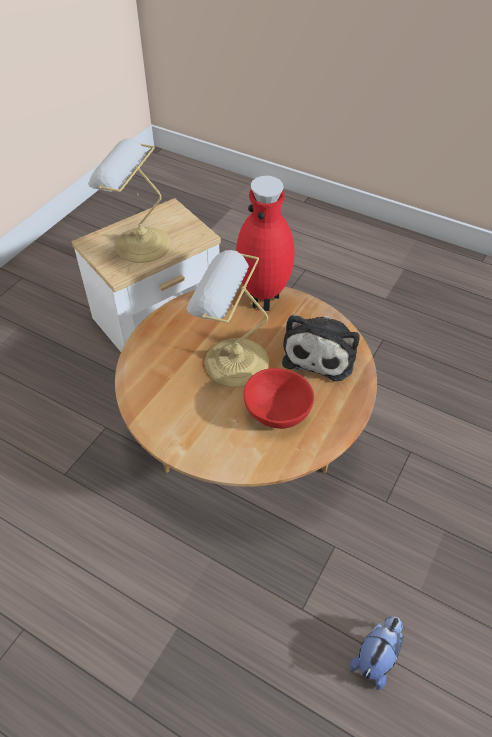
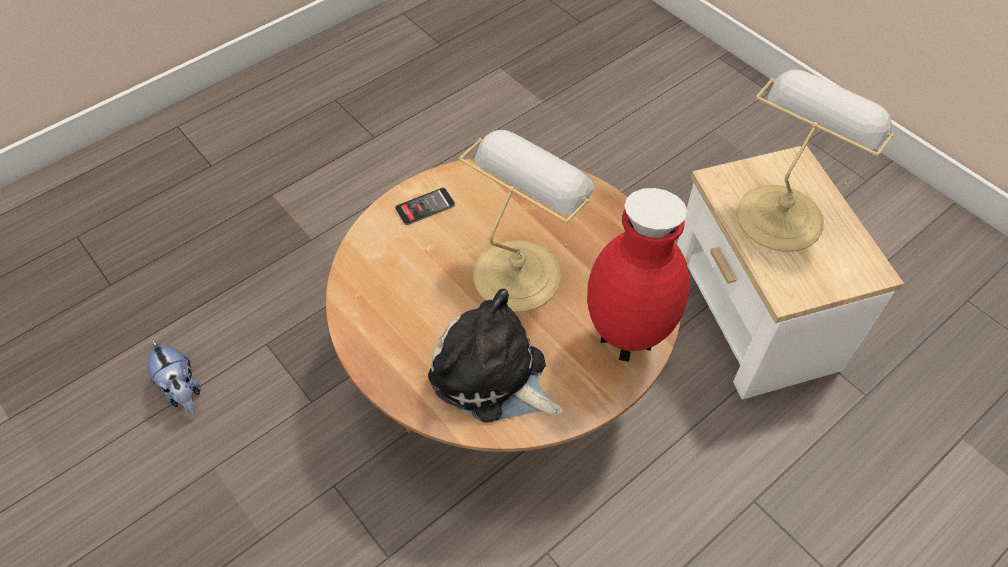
camera: 110 degrees right, 5 degrees up
red bowl [244,368,314,429] -> none
none -> phone [395,188,455,225]

